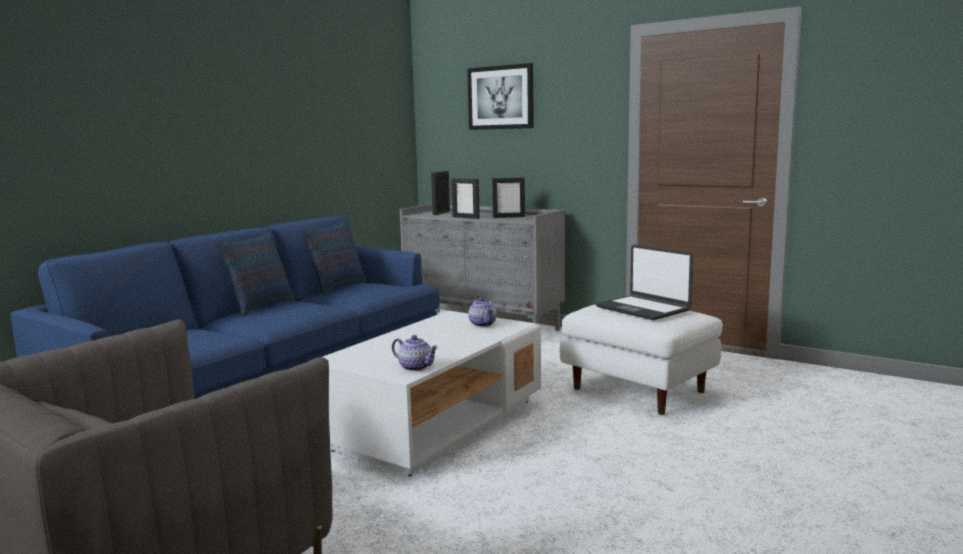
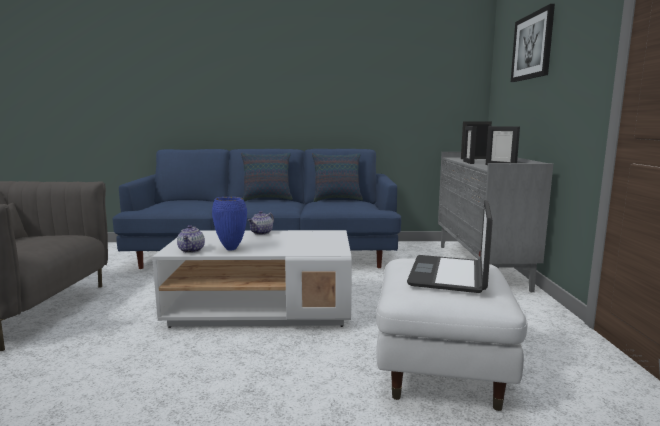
camera: 55 degrees right, 0 degrees up
teapot [468,298,497,327] -> teapot moved to [248,211,274,235]
none -> blue vase [212,197,247,251]

